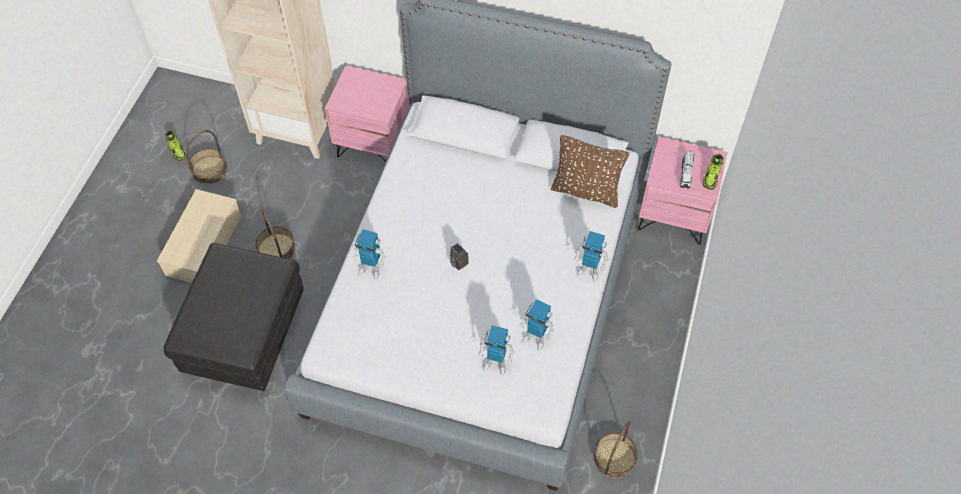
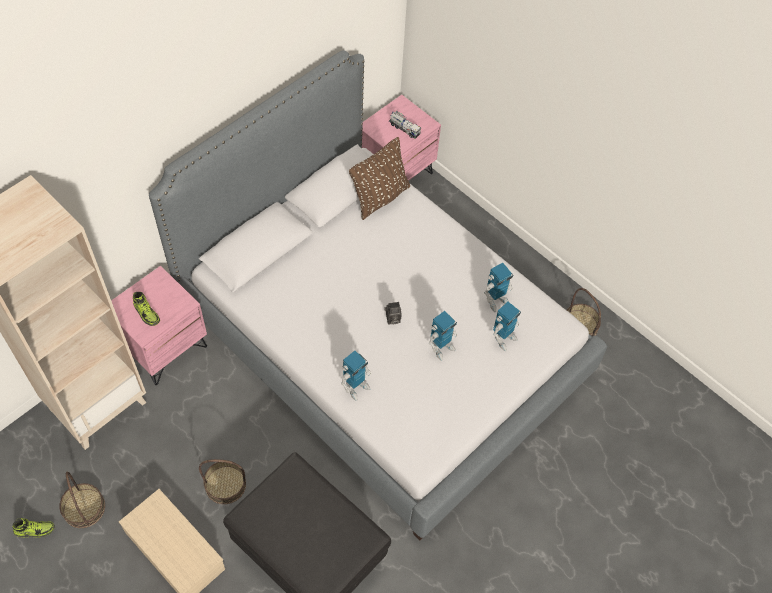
camera: 65 degrees left, 0 degrees up
toy robot [574,231,609,282] -> toy robot moved to [429,311,458,361]
shoe [703,154,724,190] -> shoe moved to [133,292,160,326]

